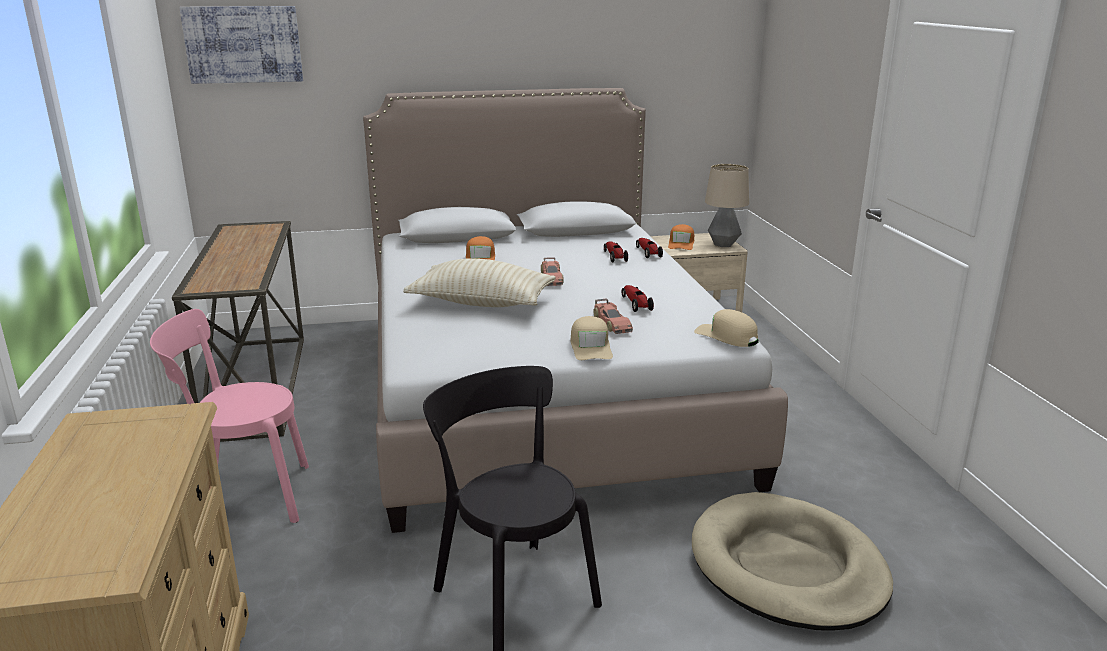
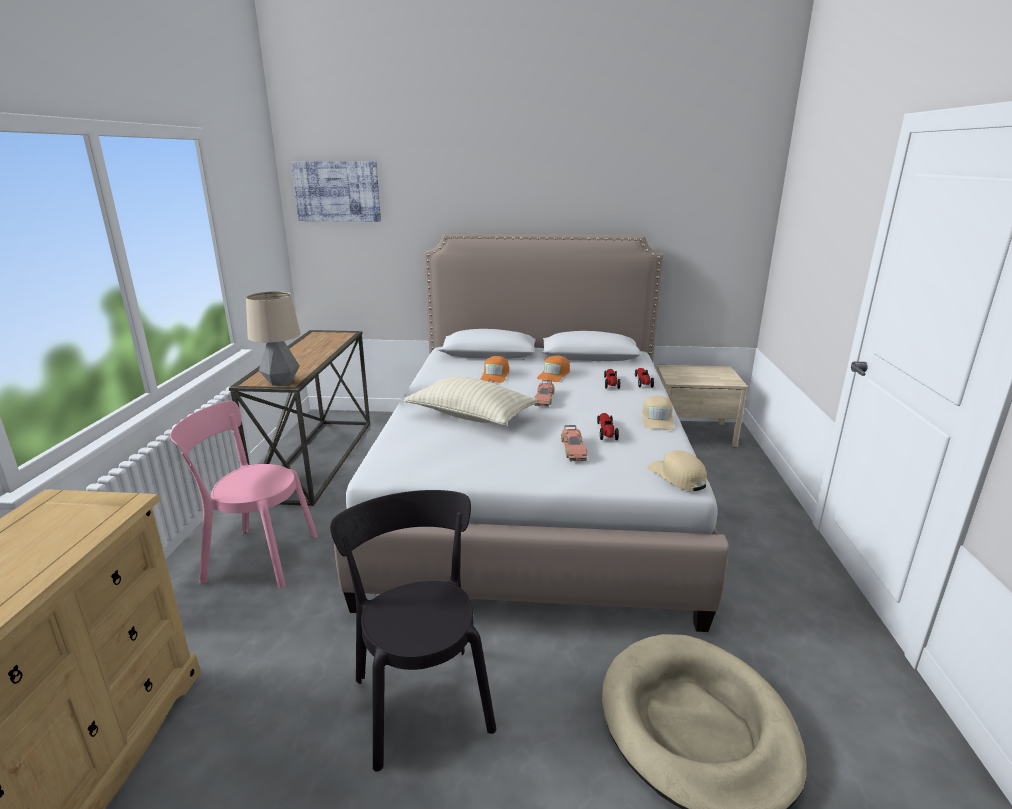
camera: 15 degrees right, 0 degrees up
beige cap [570,316,613,360] -> beige cap moved to [642,396,674,430]
orange cap [668,224,694,250] -> orange cap moved to [537,355,570,382]
table lamp [705,164,749,247] -> table lamp moved to [246,291,301,386]

